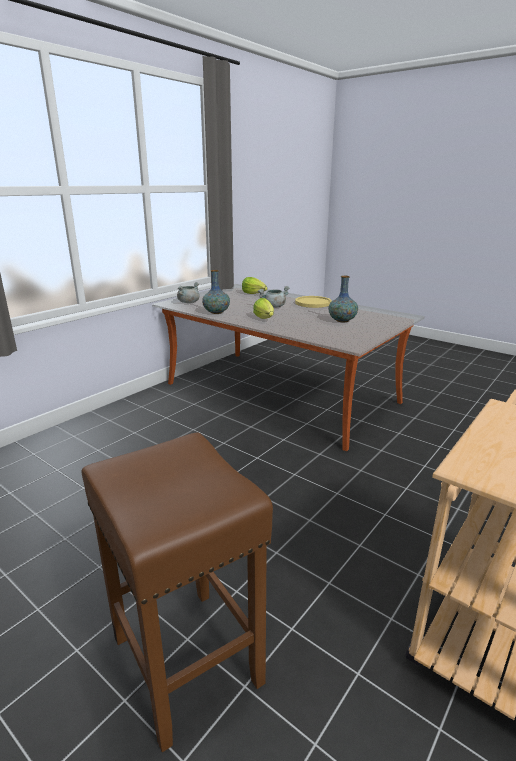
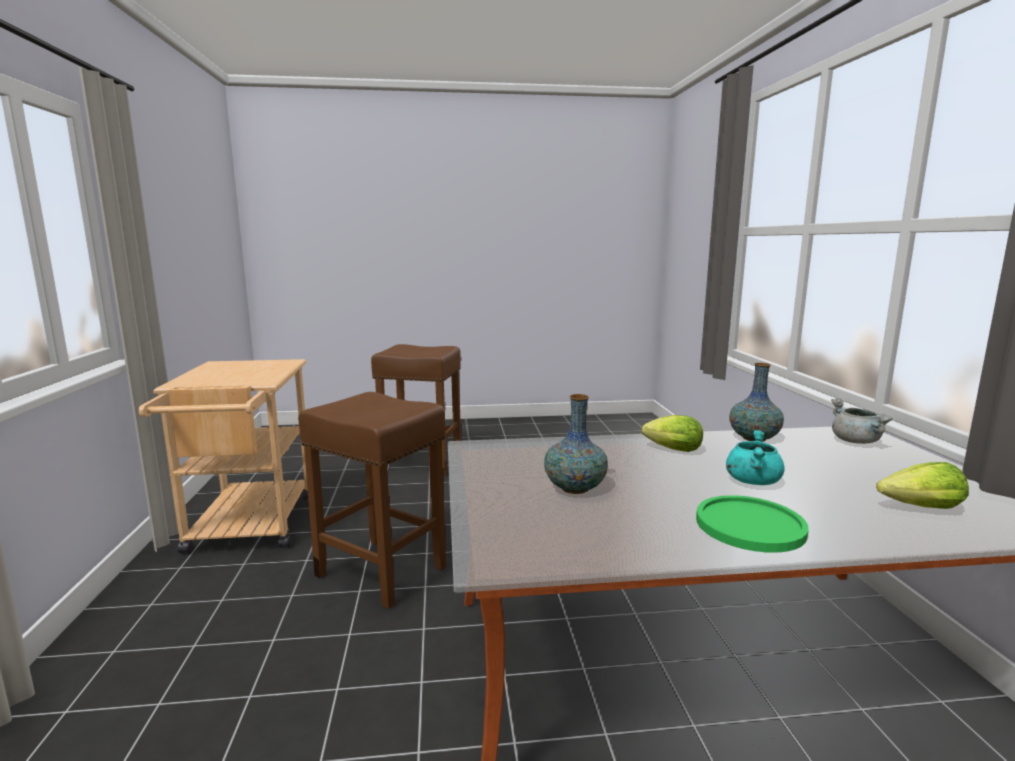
camera: 135 degrees right, 10 degrees down
grey cooking pot [258,286,290,308] -> turquoise cooking pot [726,430,785,485]
yellow plate [295,296,332,308] -> green plate [696,495,809,553]
none -> brown stool [298,392,446,609]

